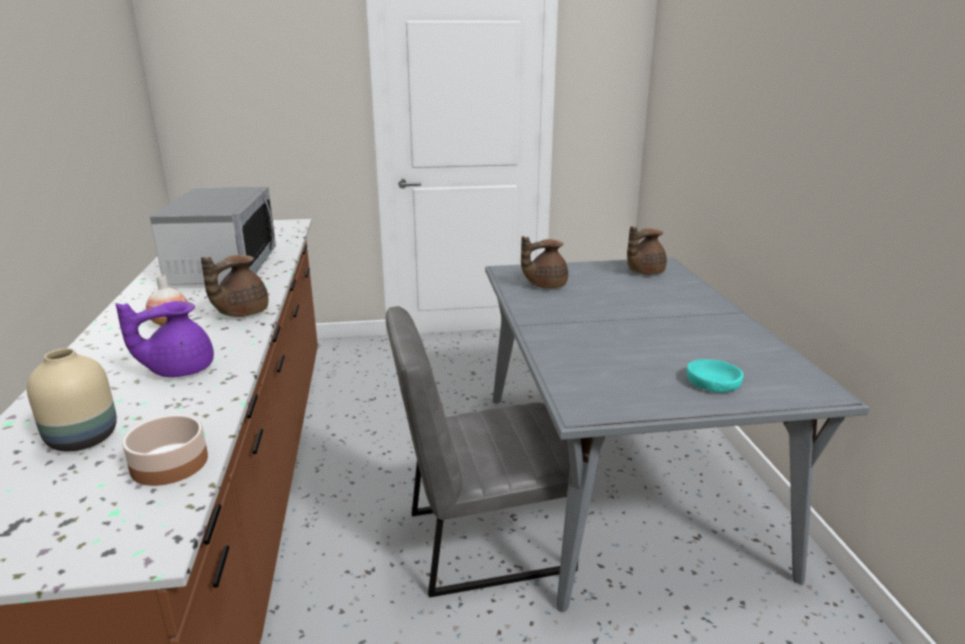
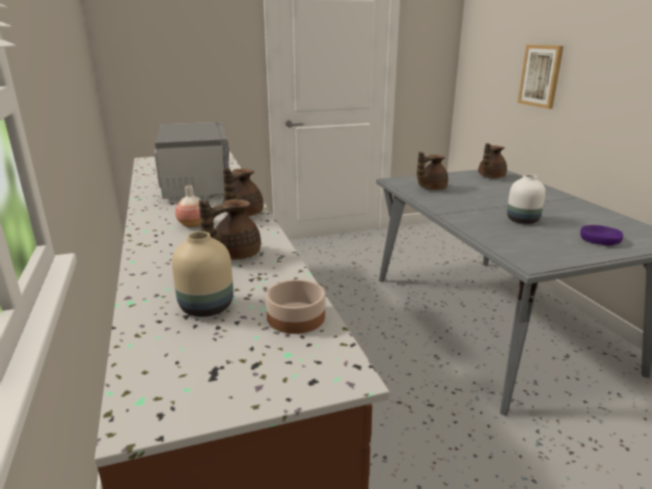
camera: 10 degrees left, 0 degrees up
purple teapot [116,301,214,377] -> brown teapot [199,199,261,260]
grey chair [386,306,578,598] -> none
turquoise bowl [687,359,744,393] -> purple bowl [581,225,623,246]
none -> white vase [507,174,546,224]
none -> picture [518,45,564,109]

